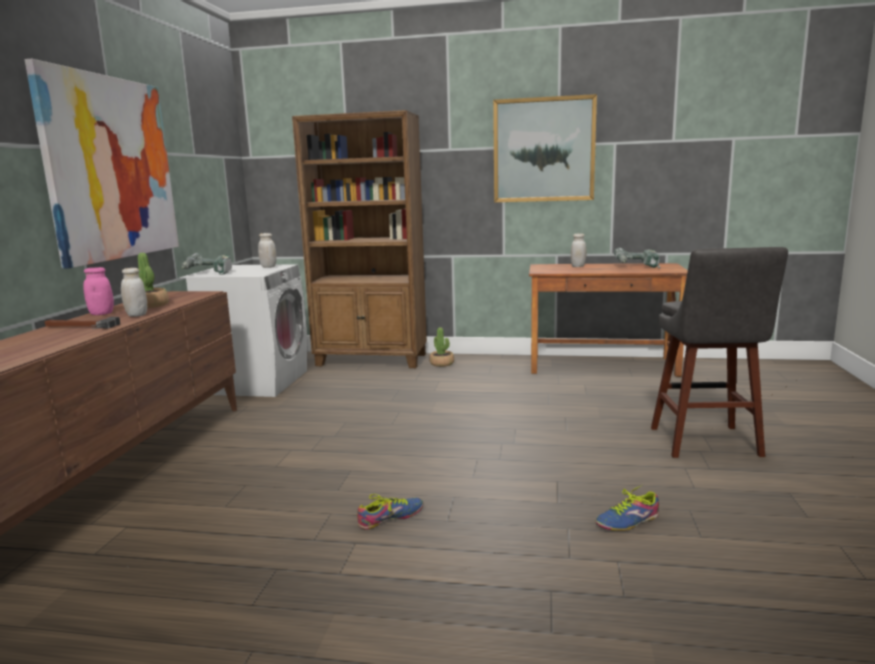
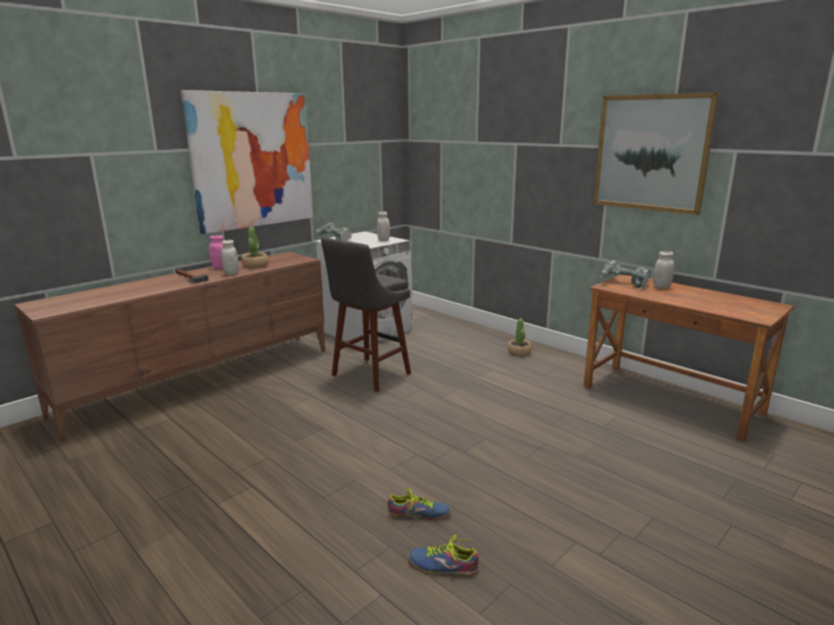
camera: 35 degrees right, 5 degrees up
brown bookcase [292,110,427,368] -> none
shoe [357,494,423,530] -> shoe moved to [388,488,451,520]
power drill [614,248,660,268] -> power drill moved to [600,260,649,290]
grey stool [651,247,788,458] -> grey stool moved to [321,237,411,392]

